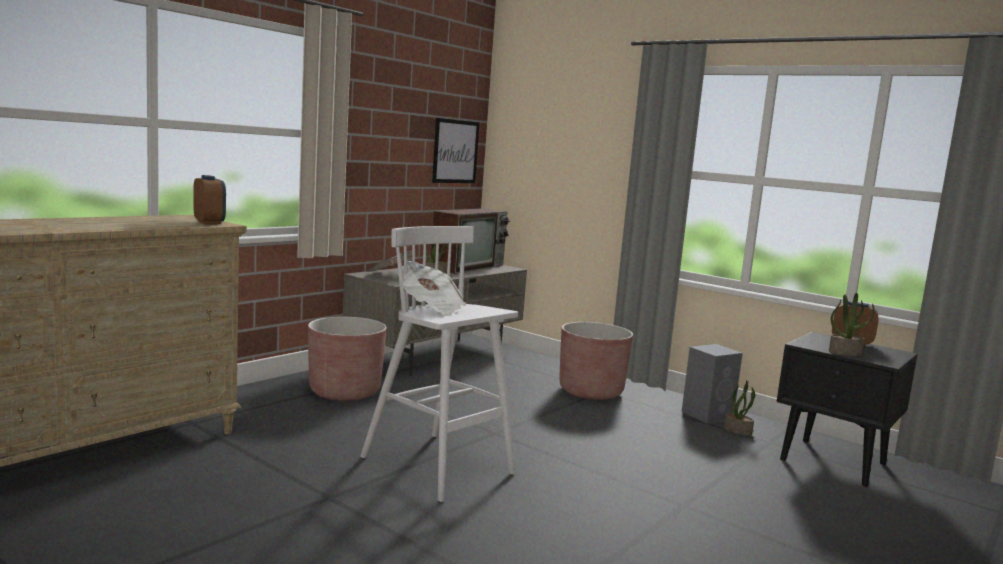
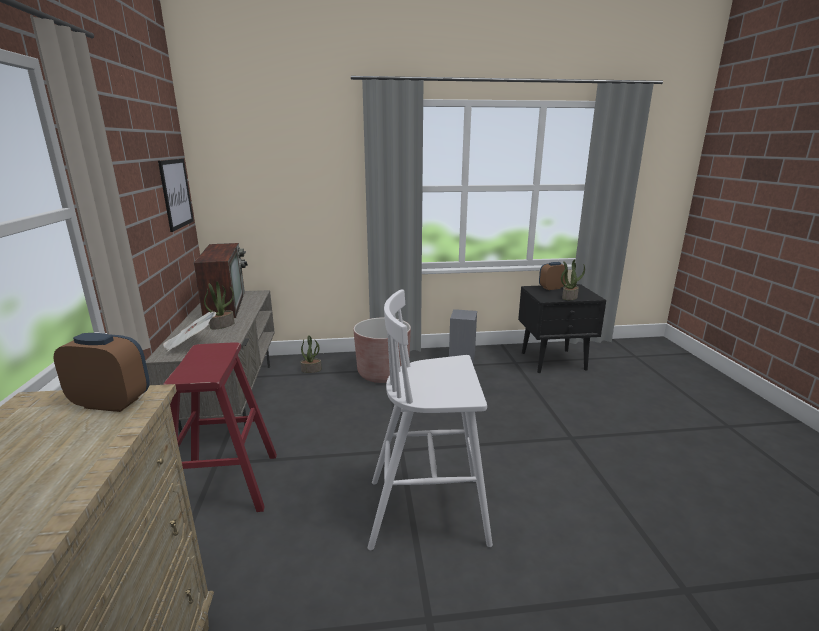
camera: 45 degrees left, 10 degrees up
brown planter [308,317,387,401] -> red stool [163,342,277,512]
newspaper [396,261,466,315] -> none
potted plant [724,380,755,436] -> potted plant moved to [301,335,322,373]

